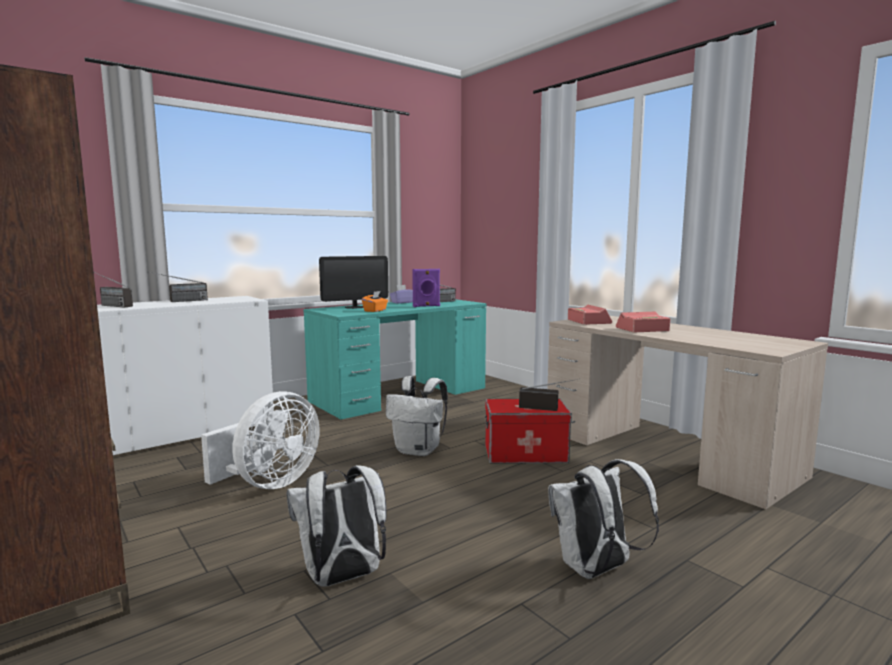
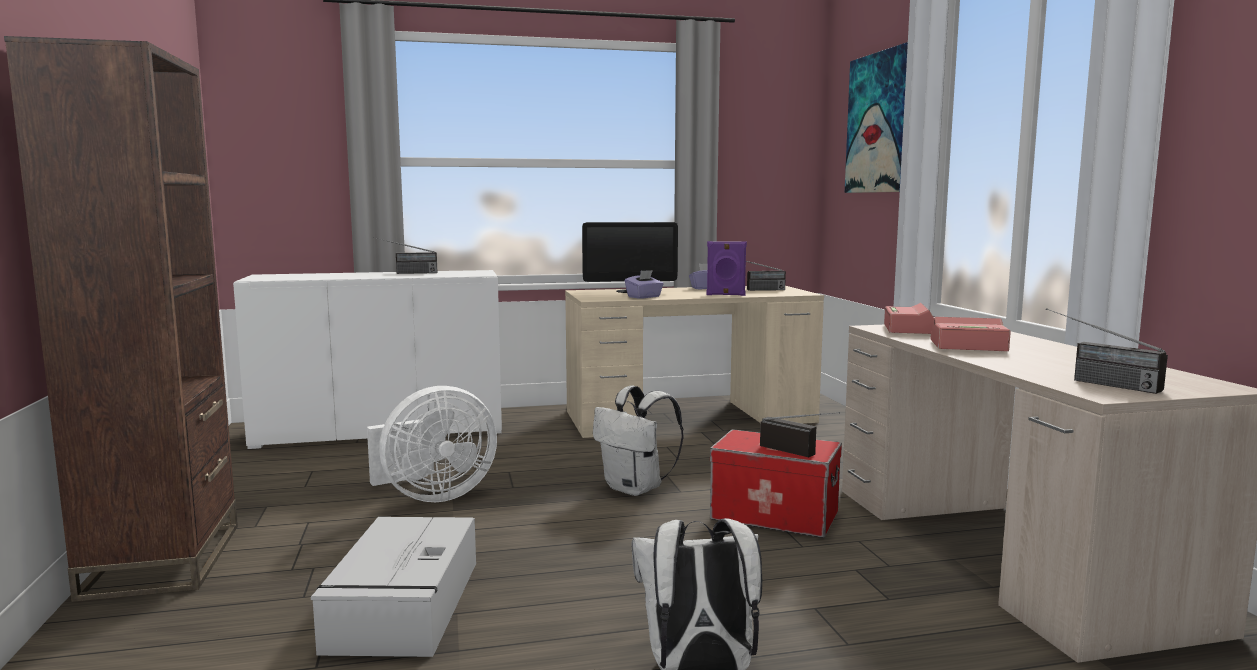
camera: 25 degrees right, 0 degrees up
radio [94,272,133,308] -> radio moved to [1046,308,1168,394]
white backpack [286,465,387,587] -> grey storage box [311,517,476,657]
turquoise desk [303,299,486,420] -> beige desk [565,286,824,438]
orange tissue box [362,291,388,312] -> purple tissue box [625,270,664,299]
none -> picture [845,42,908,193]

